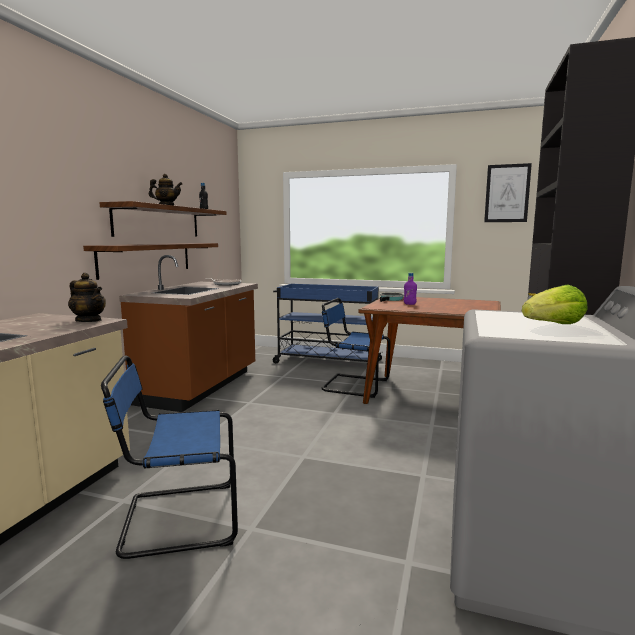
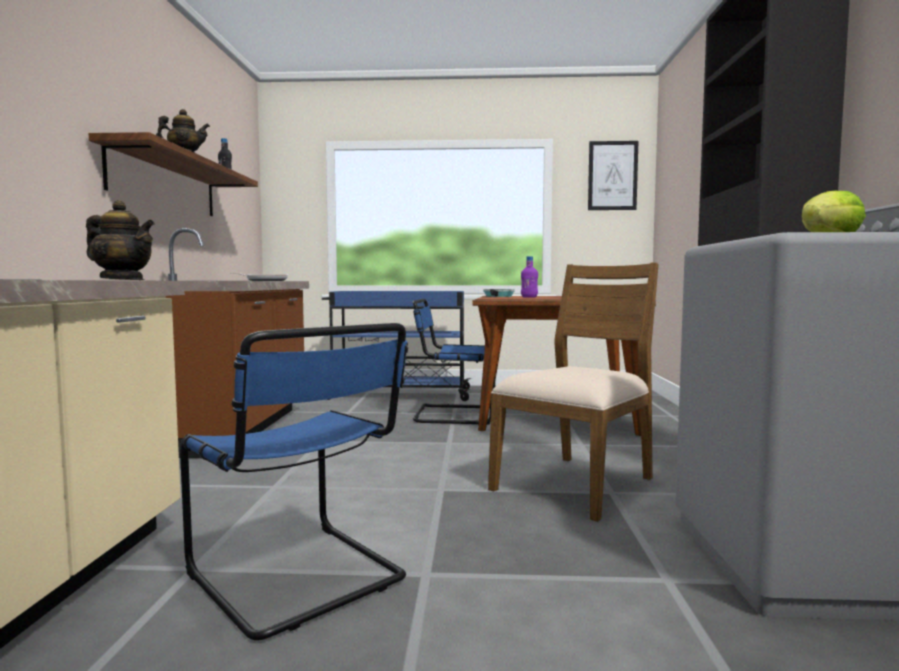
camera: 15 degrees left, 5 degrees down
shelf [83,243,218,280] -> none
blue chair [101,356,238,559] -> blue chair turned 105 degrees counterclockwise [180,323,408,640]
none -> brown chair [488,263,659,522]

